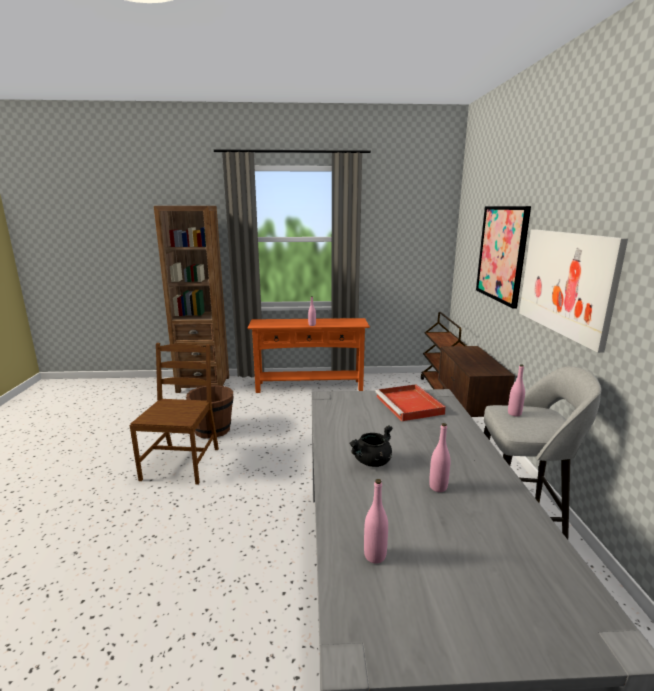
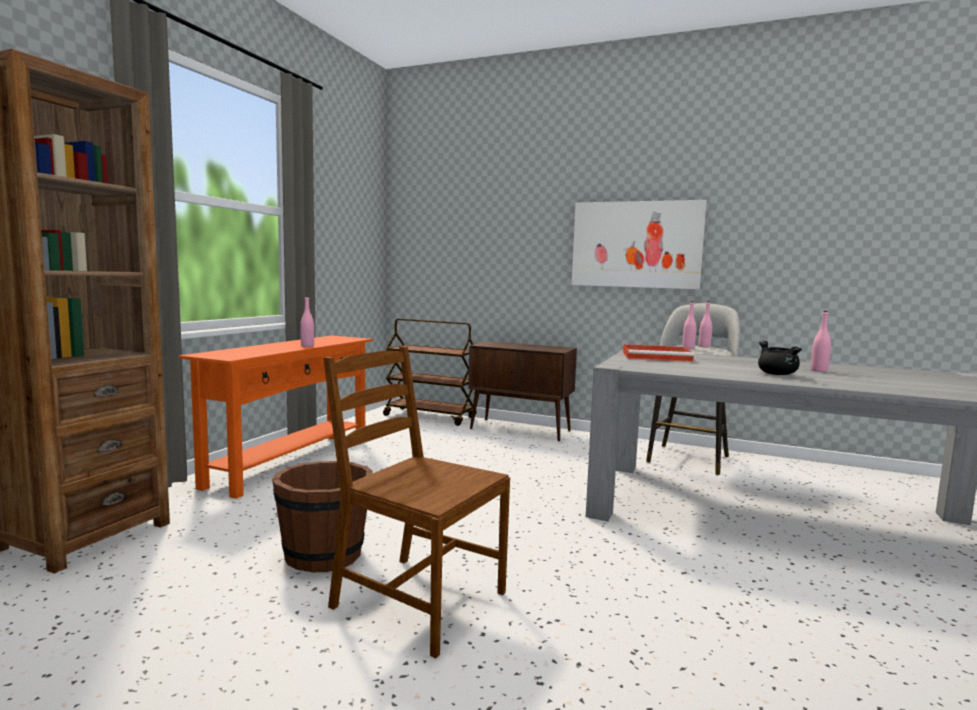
camera: 65 degrees left, 10 degrees down
pink bottle [364,479,388,563] -> pink bottle moved to [699,301,713,347]
picture [476,206,531,309] -> none

